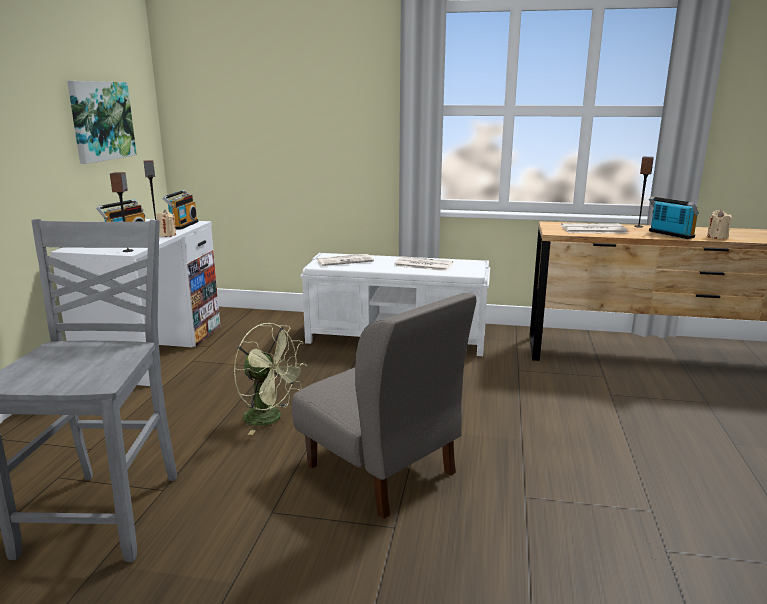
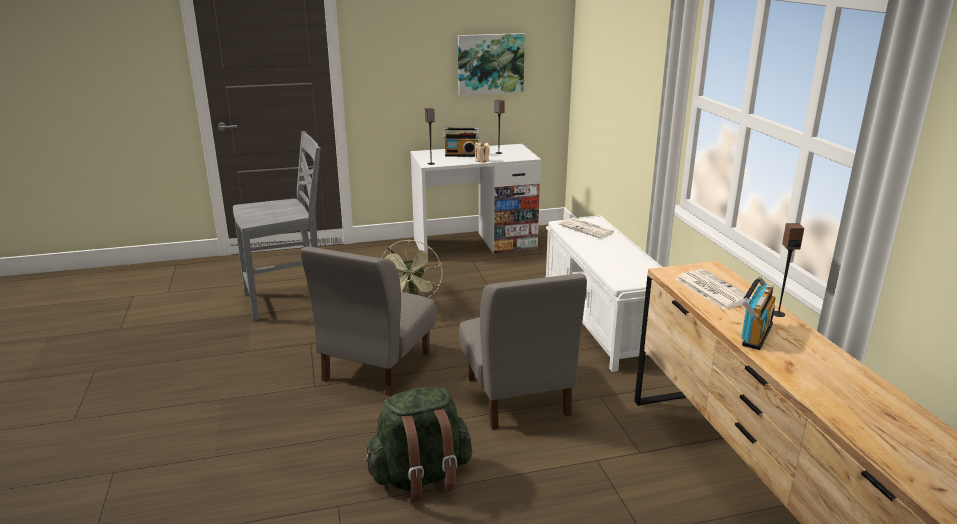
camera: 65 degrees right, 5 degrees up
radio [162,190,199,230] -> none
newspaper [394,256,453,271] -> none
beige candle [707,210,732,239] -> none
none -> green backpack [364,387,472,503]
none -> grey chair [459,273,587,430]

